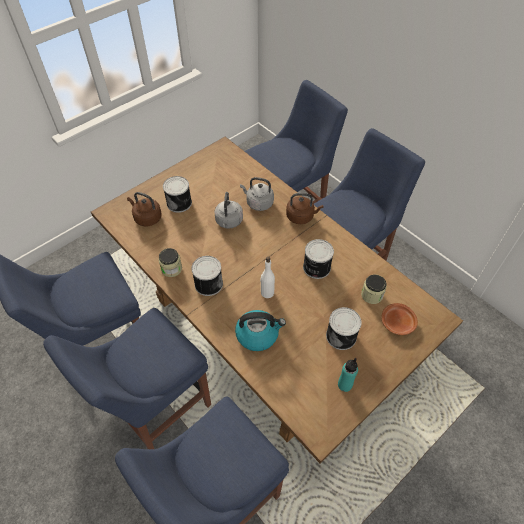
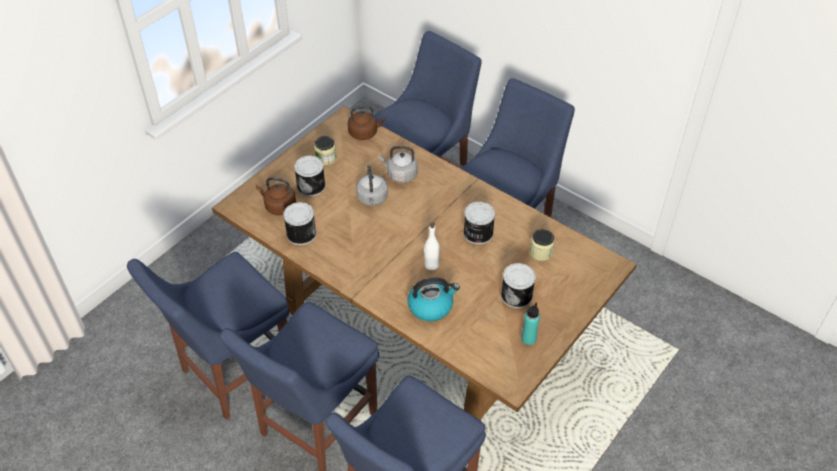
camera: 10 degrees left, 5 degrees down
jar [159,248,182,277] -> jar moved to [314,136,337,165]
can [191,256,223,296] -> can moved to [283,202,317,245]
brown kettle [286,193,324,224] -> brown kettle moved to [348,106,386,140]
brown plate [381,303,418,335] -> none

